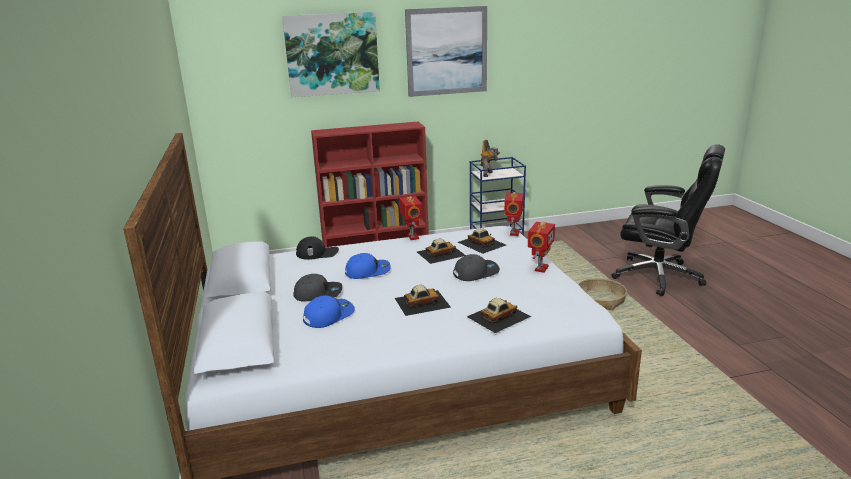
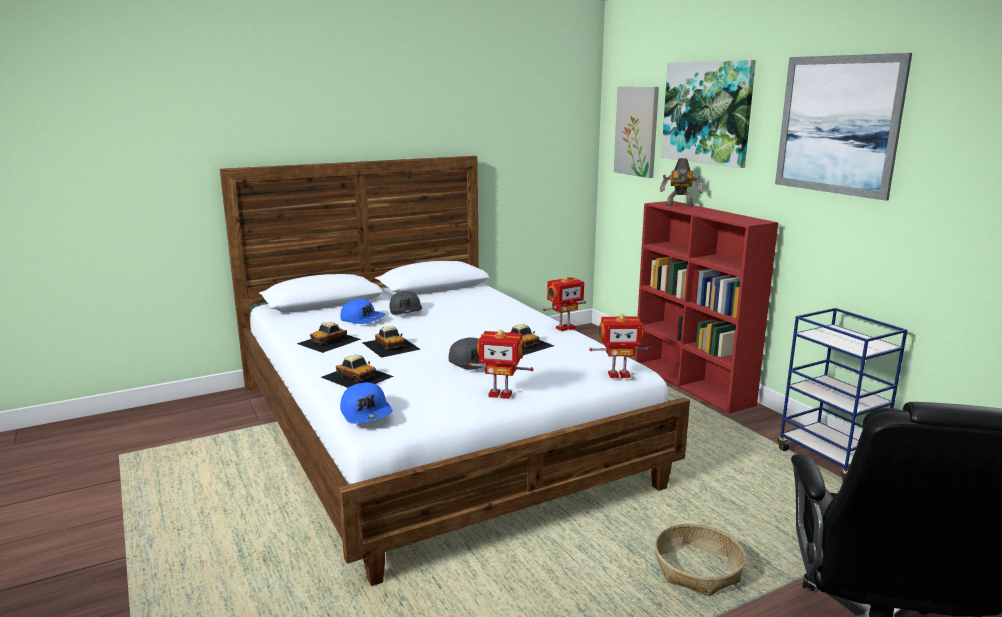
camera: 75 degrees right, 5 degrees down
black cap [296,237,339,260] -> none
blue cap [345,253,391,279] -> blue cap moved to [340,382,392,424]
toy car [458,228,506,254] -> toy car moved to [297,322,361,353]
toy robot [480,140,500,177] -> toy robot moved to [660,158,703,207]
none -> picture [614,87,659,178]

